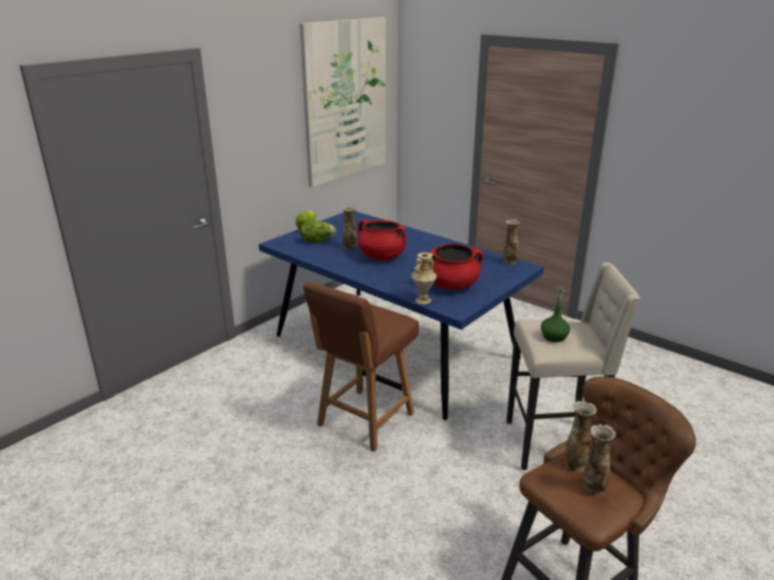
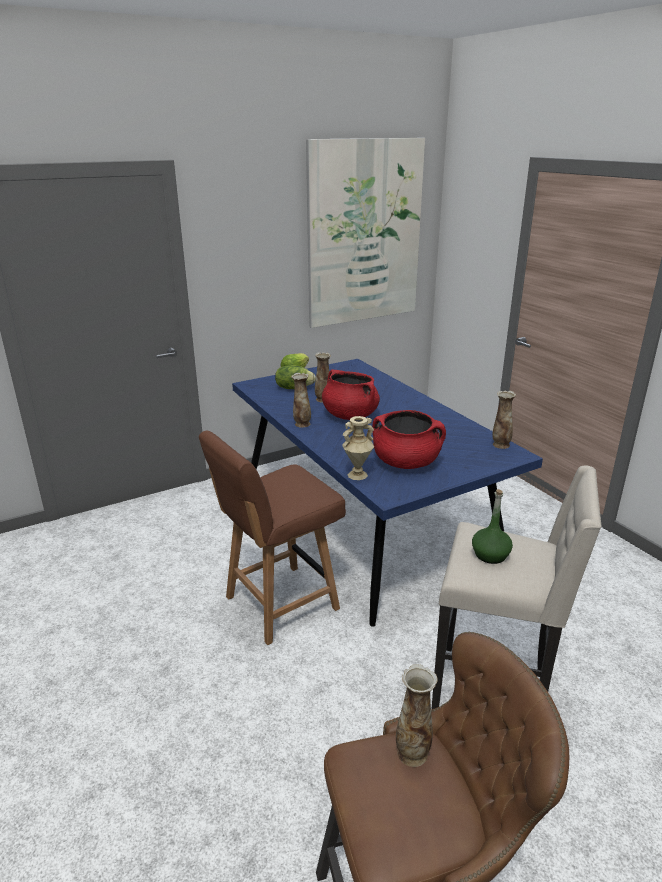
camera: 20 degrees right, 0 degrees up
vase [583,424,616,496] -> vase moved to [291,373,311,428]

